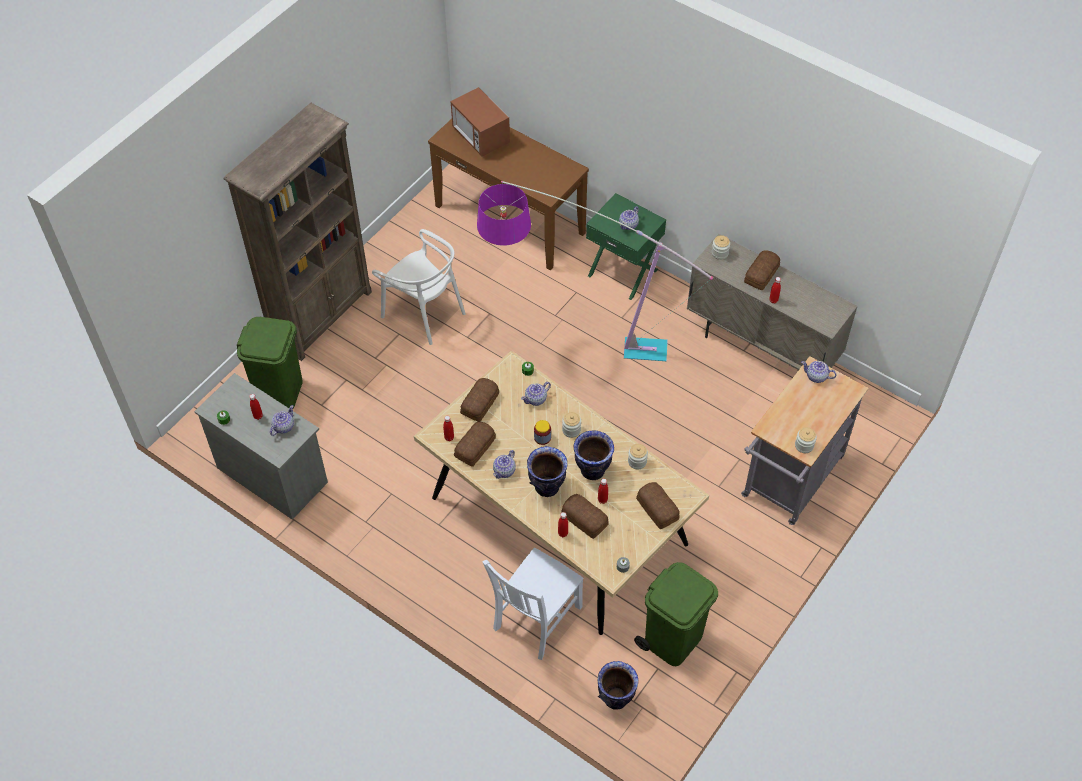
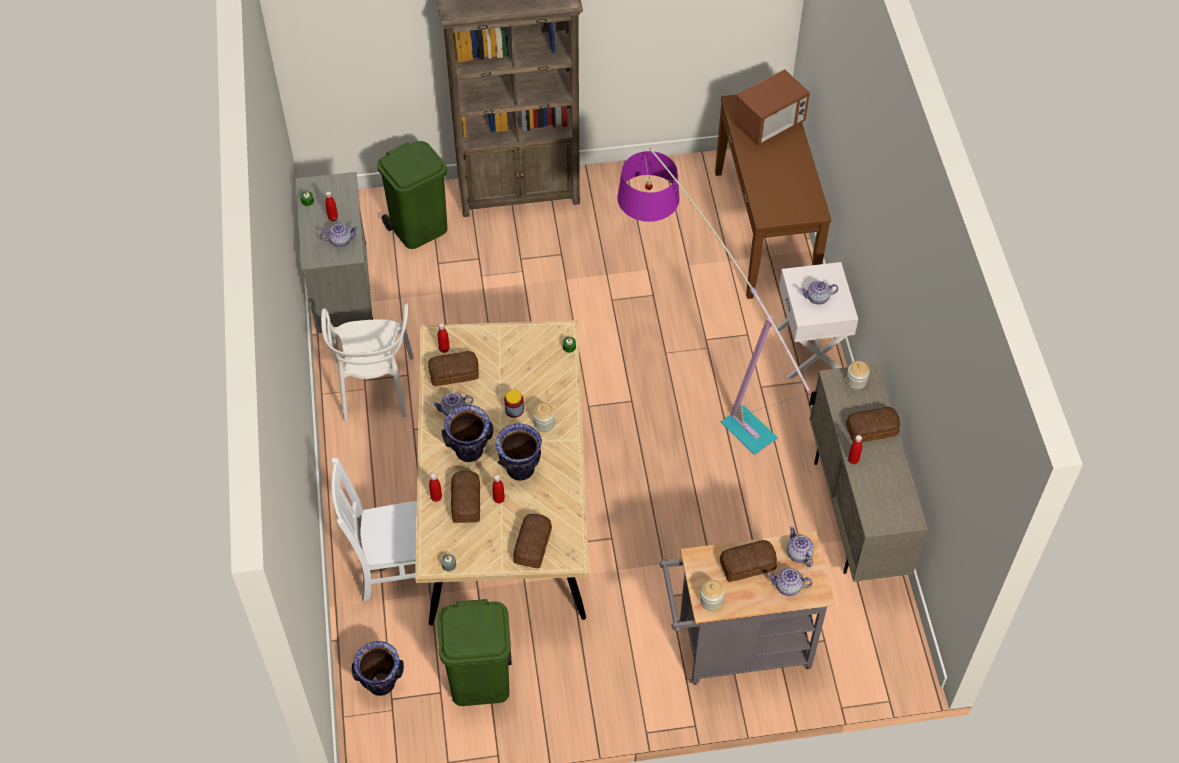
camera: 45 degrees right, 0 degrees up
white chair [372,229,466,345] -> white chair moved to [321,303,414,422]
microwave [450,87,510,157] -> microwave turned 135 degrees counterclockwise [733,69,810,146]
bread [460,378,499,422] -> bread moved to [720,540,777,582]
teapot [521,382,551,406] -> teapot moved to [767,568,812,596]
green nightstand [586,193,666,300] -> white nightstand [777,262,858,379]
jar [628,444,648,469] -> none

